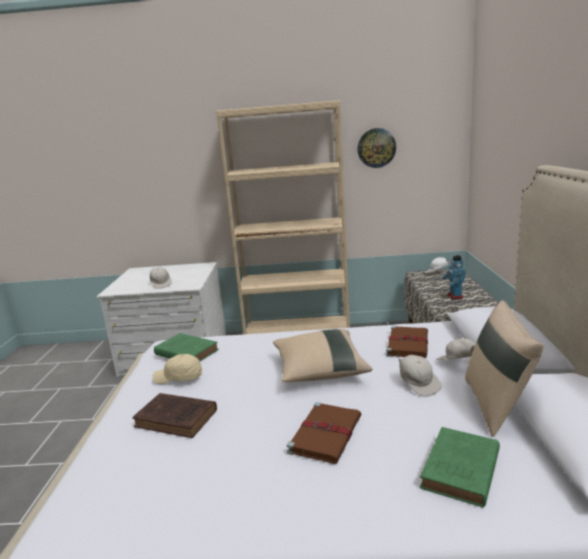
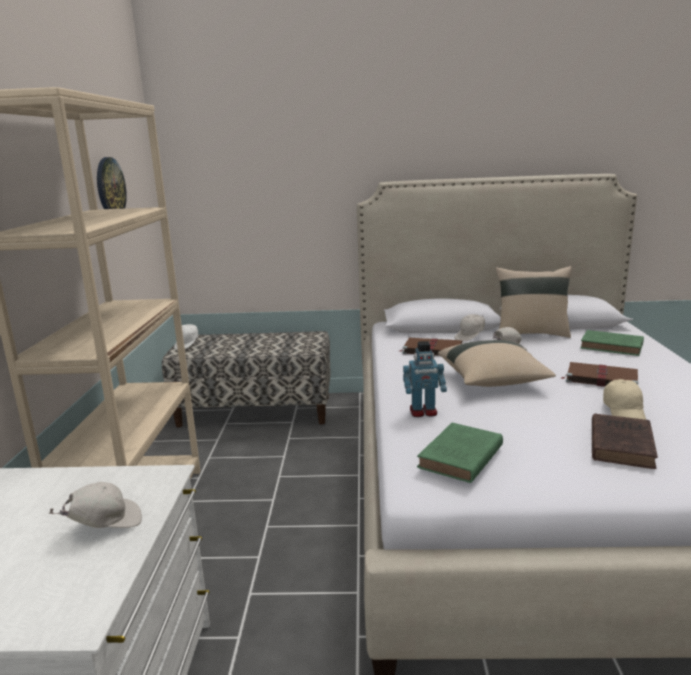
camera: 90 degrees left, 0 degrees up
beige cap [153,354,202,384] -> beige cap moved to [603,379,646,420]
toy robot [442,255,466,299] -> toy robot moved to [403,341,447,417]

